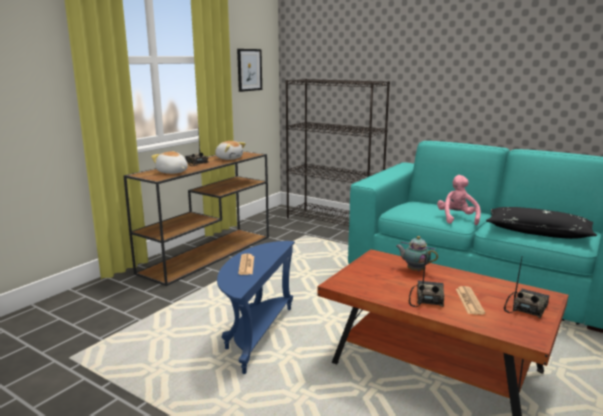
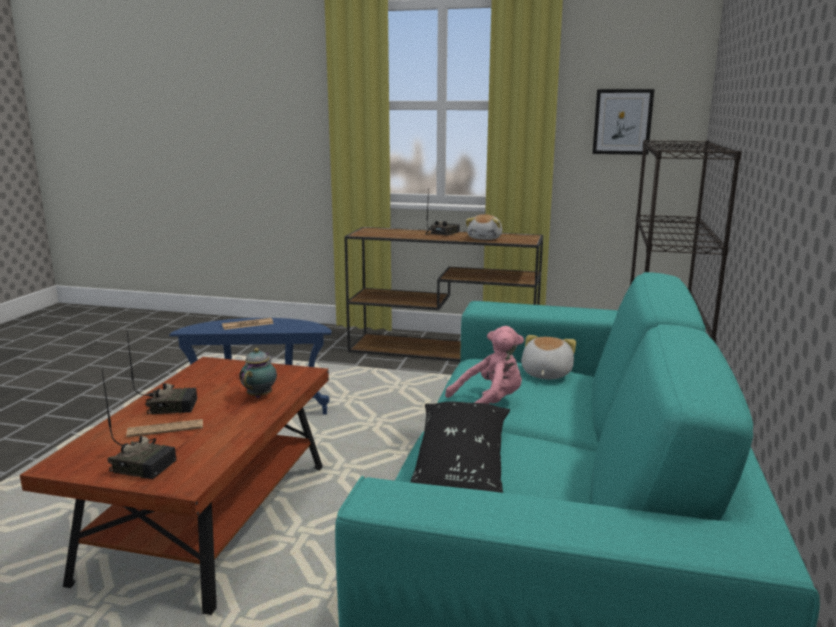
camera: 70 degrees right, 0 degrees up
plush toy [151,151,188,174] -> plush toy moved to [521,335,576,379]

